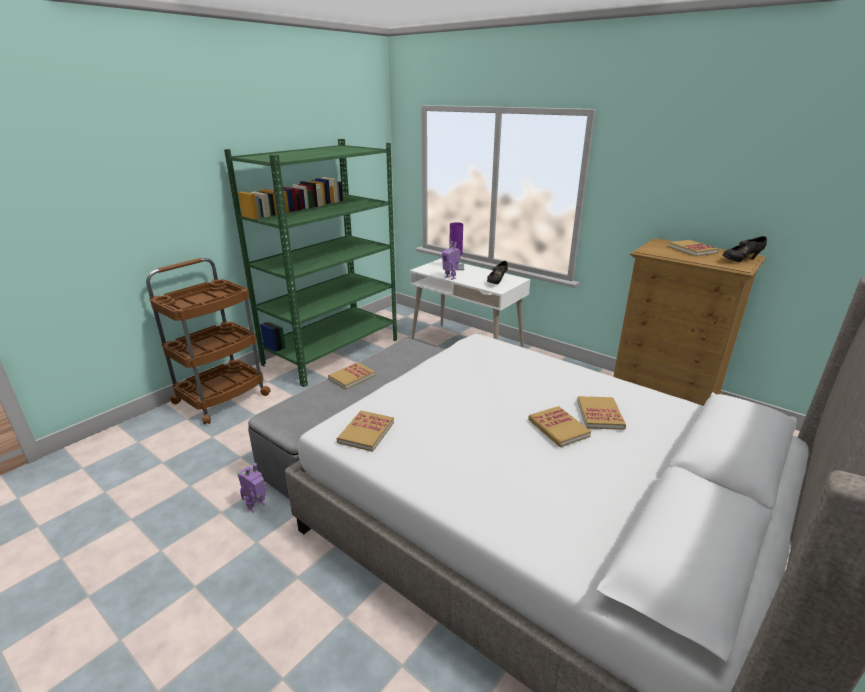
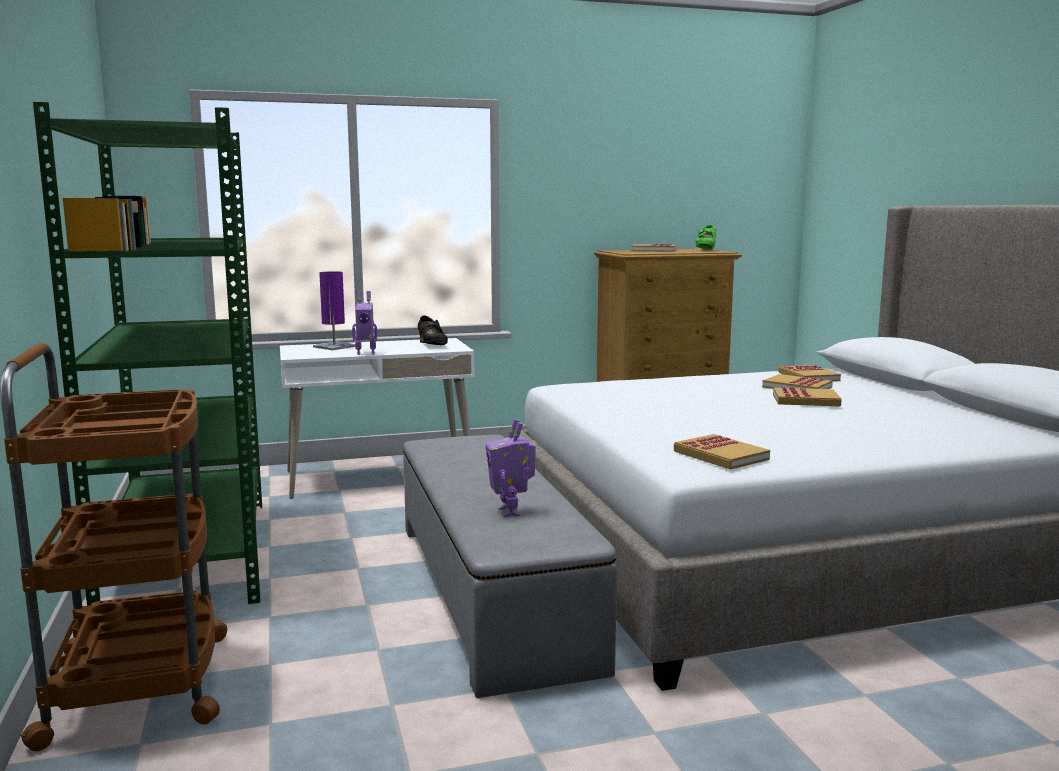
camera: 55 degrees left, 15 degrees down
toy robot [238,463,266,512] -> toy robot moved to [485,419,536,517]
book [328,362,375,389] -> book moved to [778,365,841,382]
black shoe [722,236,767,262] -> green shoe [696,225,716,250]

